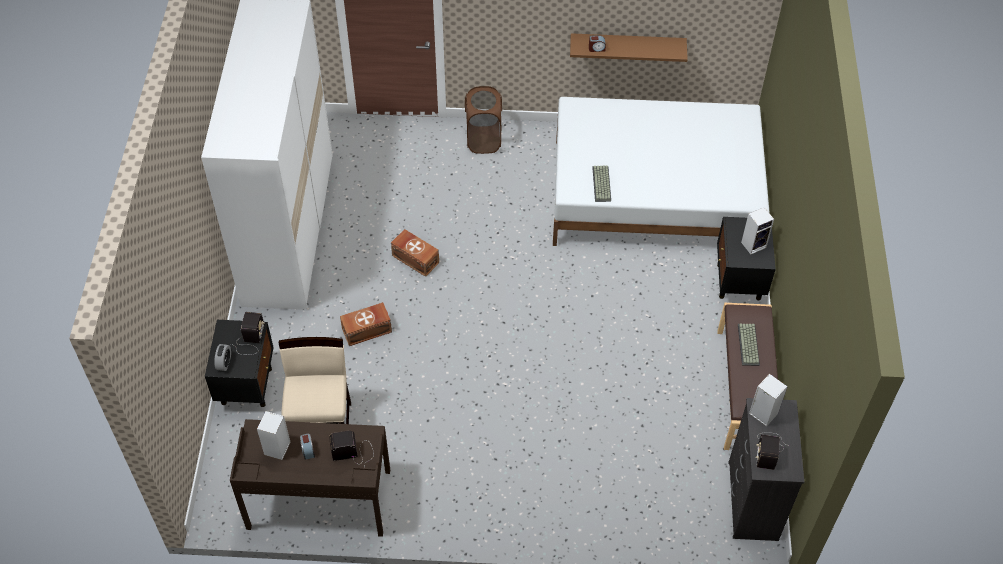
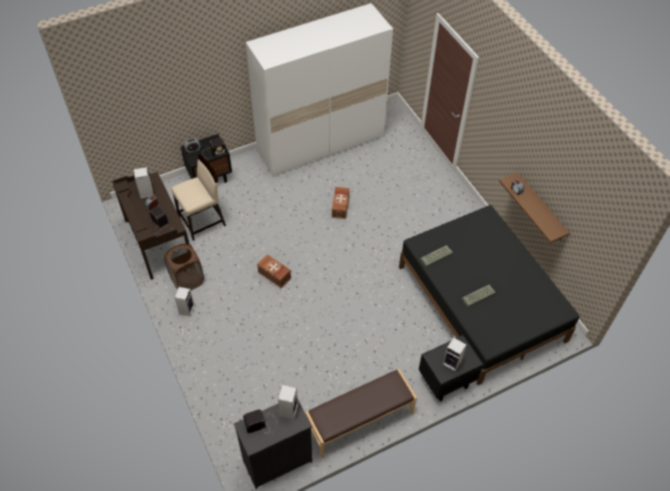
camera: 60 degrees right, 0 degrees up
brown storage box [340,302,392,346] -> brown storage box moved to [257,254,291,288]
brown laundry basket [465,86,502,154] -> brown laundry basket moved to [164,244,204,290]
white bed [553,97,770,246] -> black bed [399,205,580,385]
keyboard [738,324,760,366] -> keyboard moved to [461,285,496,307]
none -> speaker [174,287,195,317]

